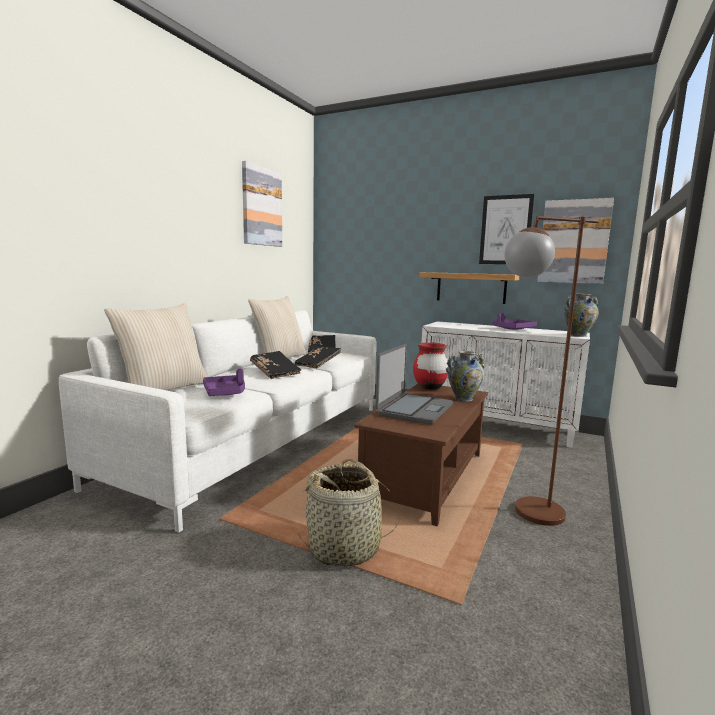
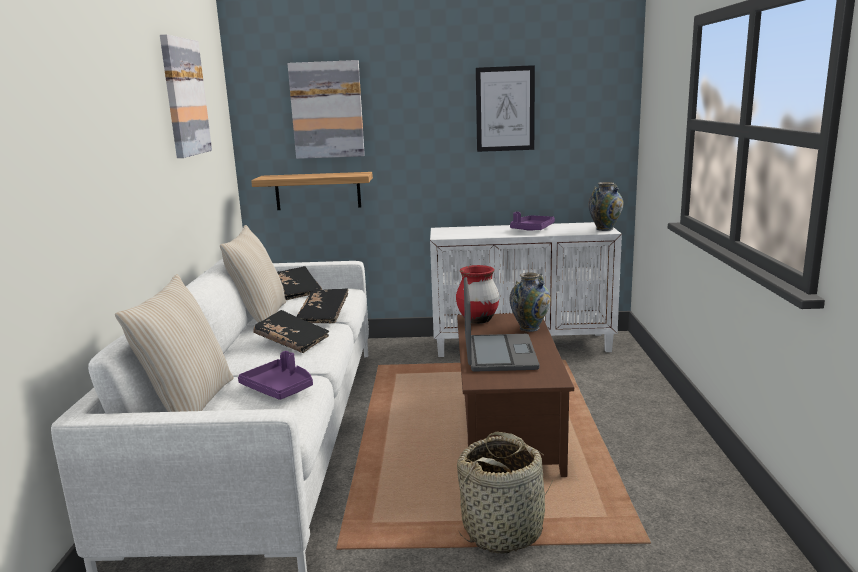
camera: 25 degrees left, 5 degrees up
shelf [420,272,519,304] -> shelf moved to [251,172,373,210]
brown floor lamp [504,216,599,526] -> none
picture [537,198,614,284] -> picture moved to [287,60,365,159]

